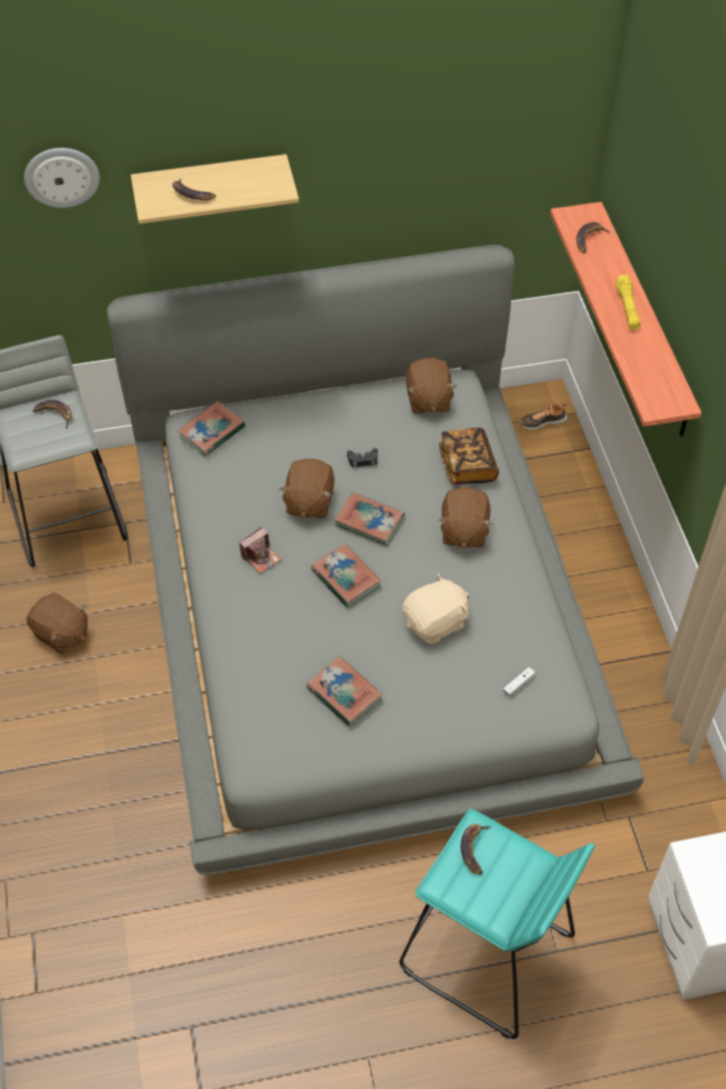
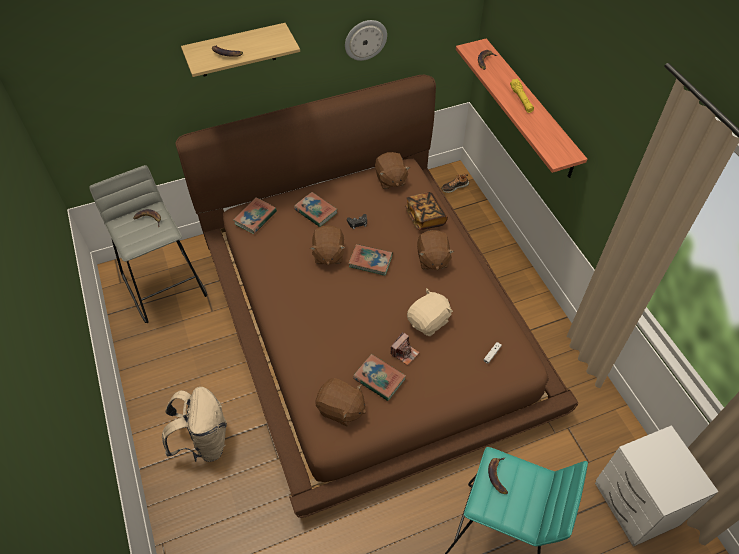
camera: 10 degrees left, 0 degrees up
wall clock [24,148,100,208] -> wall clock moved to [345,20,387,61]
brown plush toy [26,593,88,655] -> brown plush toy moved to [316,378,366,427]
grey bed [107,245,644,875] -> brown bed [175,75,578,518]
camera [239,527,281,573] -> camera moved to [390,332,420,366]
book [311,544,381,608] -> book moved to [294,192,337,227]
none -> beige backpack [162,387,227,462]

